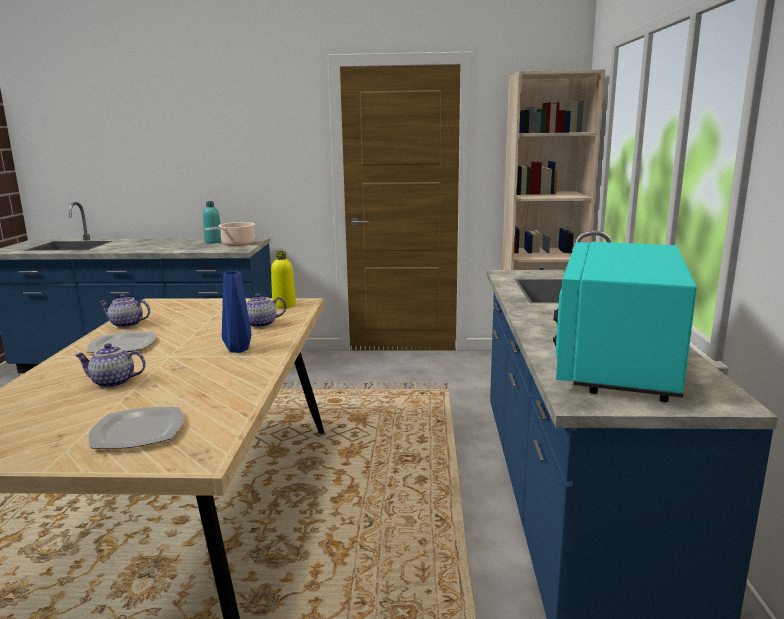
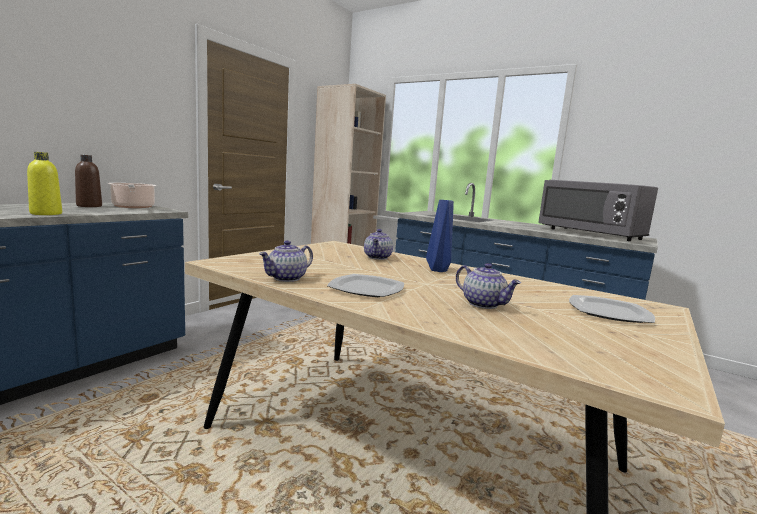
camera: 60 degrees left, 5 degrees down
teapot [75,343,146,388] -> teapot turned 75 degrees counterclockwise [456,263,521,309]
turquoise bottle [203,201,222,243] -> brown bottle [75,155,102,207]
yellow bottle [271,251,296,308] -> yellow bottle moved to [27,152,62,215]
turquoise microwave [553,242,697,402] -> grey microwave [538,180,658,241]

